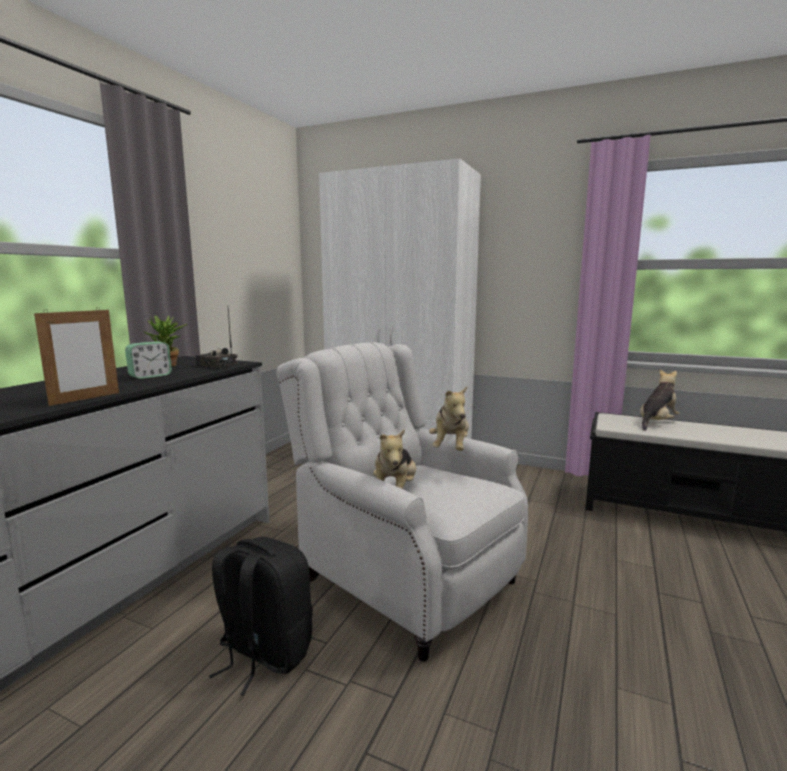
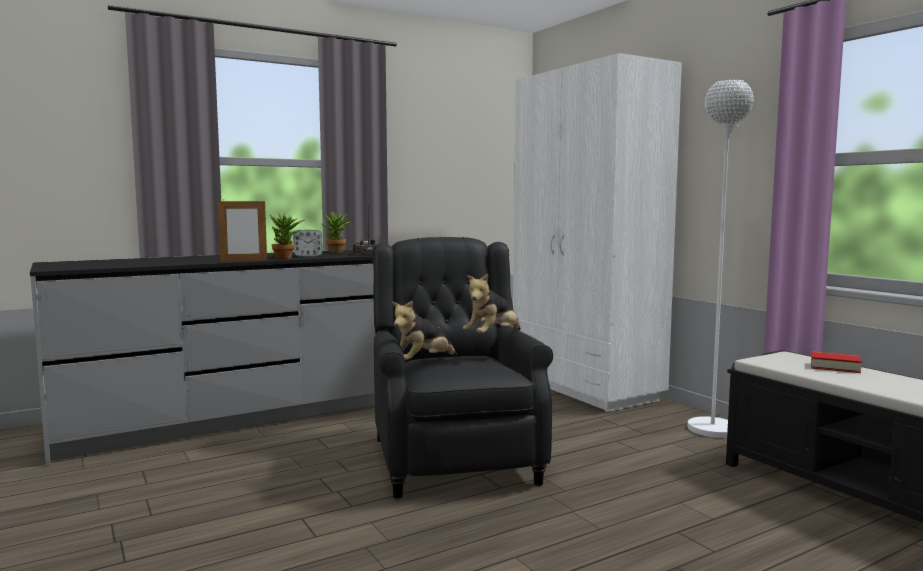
camera: 35 degrees right, 5 degrees down
black backpack [209,537,313,696] -> none
white armchair [276,342,528,661] -> black armchair [372,237,553,499]
plush toy [640,369,680,431] -> book [811,352,862,373]
none -> potted plant [270,213,304,259]
none -> white floor lamp [687,80,753,438]

